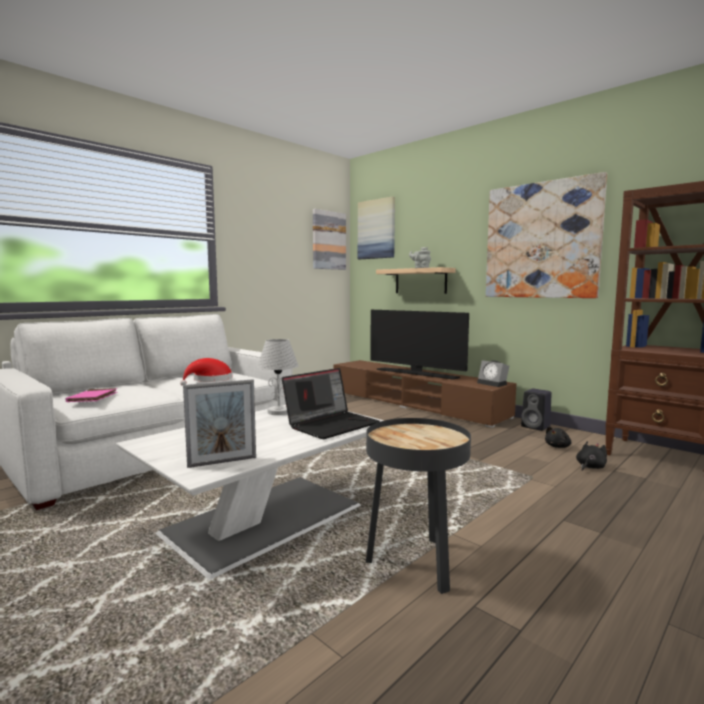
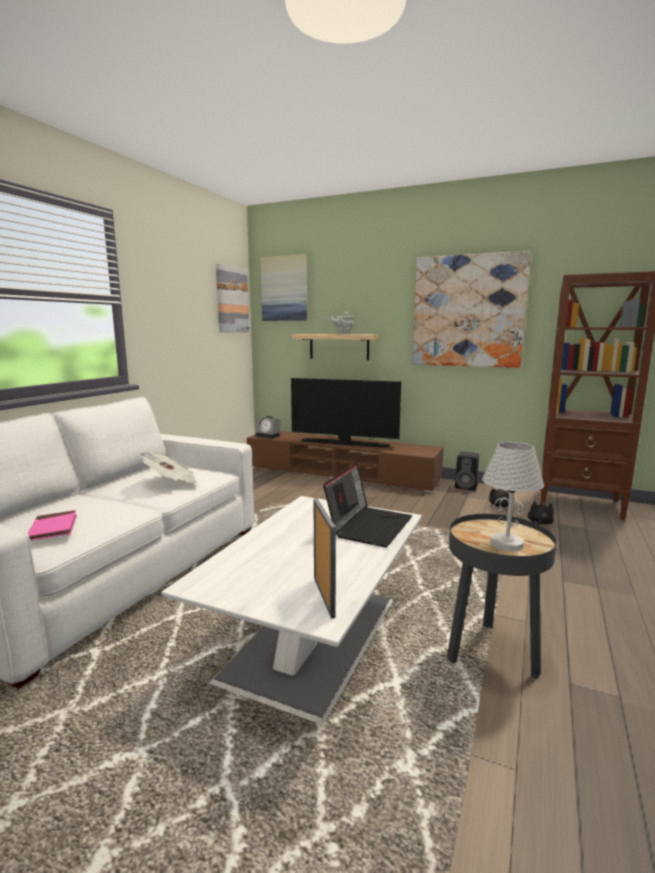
camera: 20 degrees left, 5 degrees up
red hat [180,358,233,386] -> newspaper [139,452,198,484]
picture frame [183,379,256,468] -> picture frame turned 60 degrees counterclockwise [313,498,336,618]
white table lamp [257,339,299,415] -> white table lamp moved to [482,442,544,551]
alarm clock [477,360,509,387] -> alarm clock moved to [256,416,281,439]

